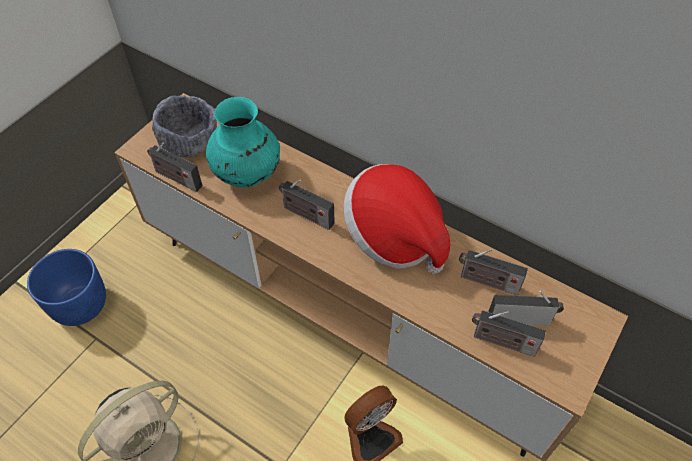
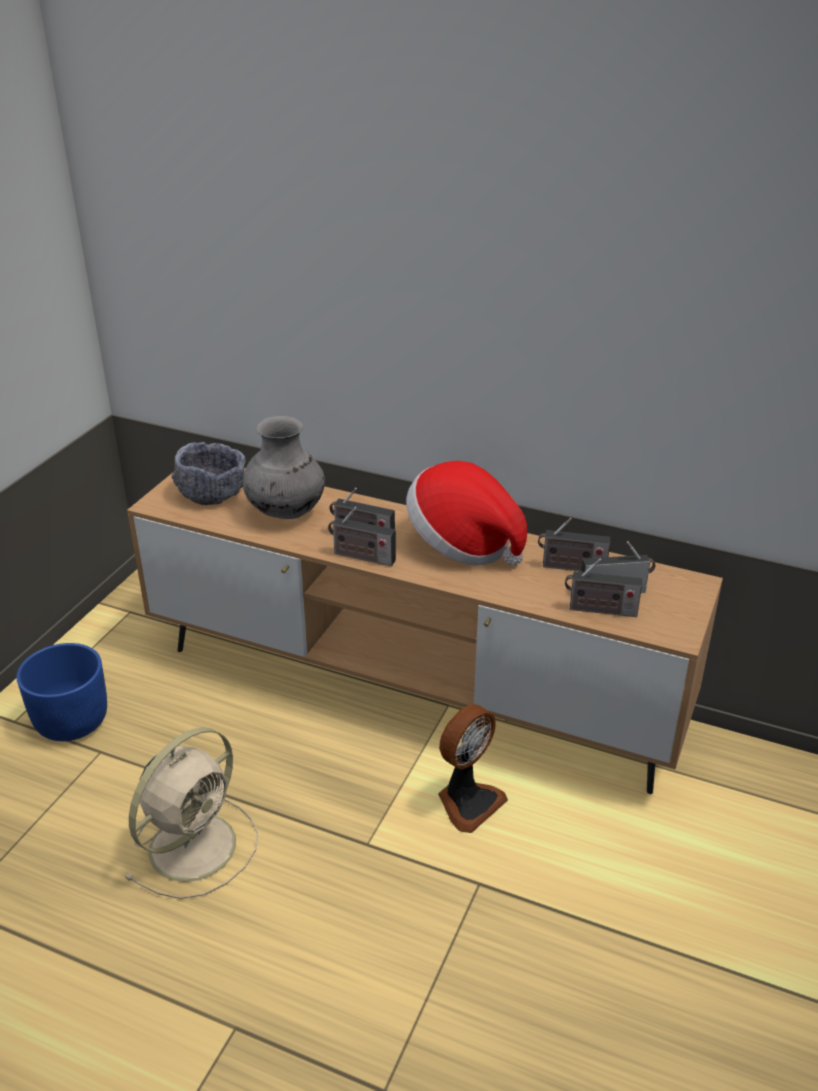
camera: 10 degrees left, 20 degrees down
radio [147,143,202,192] -> radio moved to [328,507,396,566]
turquoise vase [206,97,280,188] -> grey vase [243,416,325,519]

